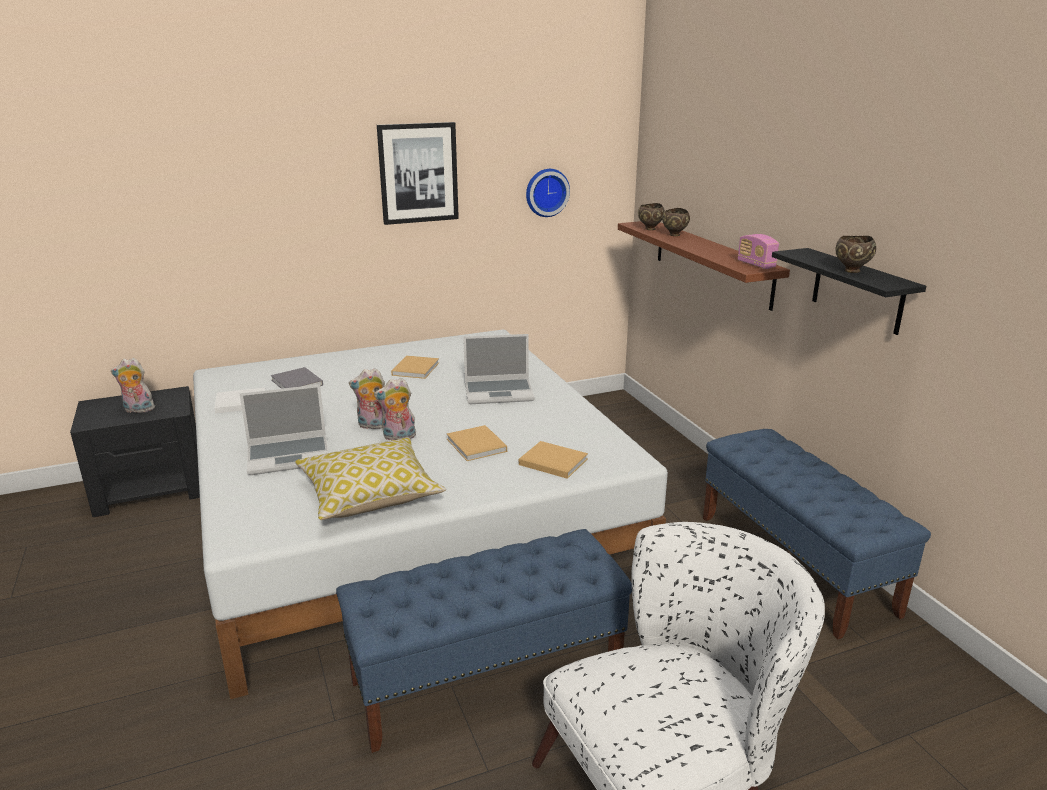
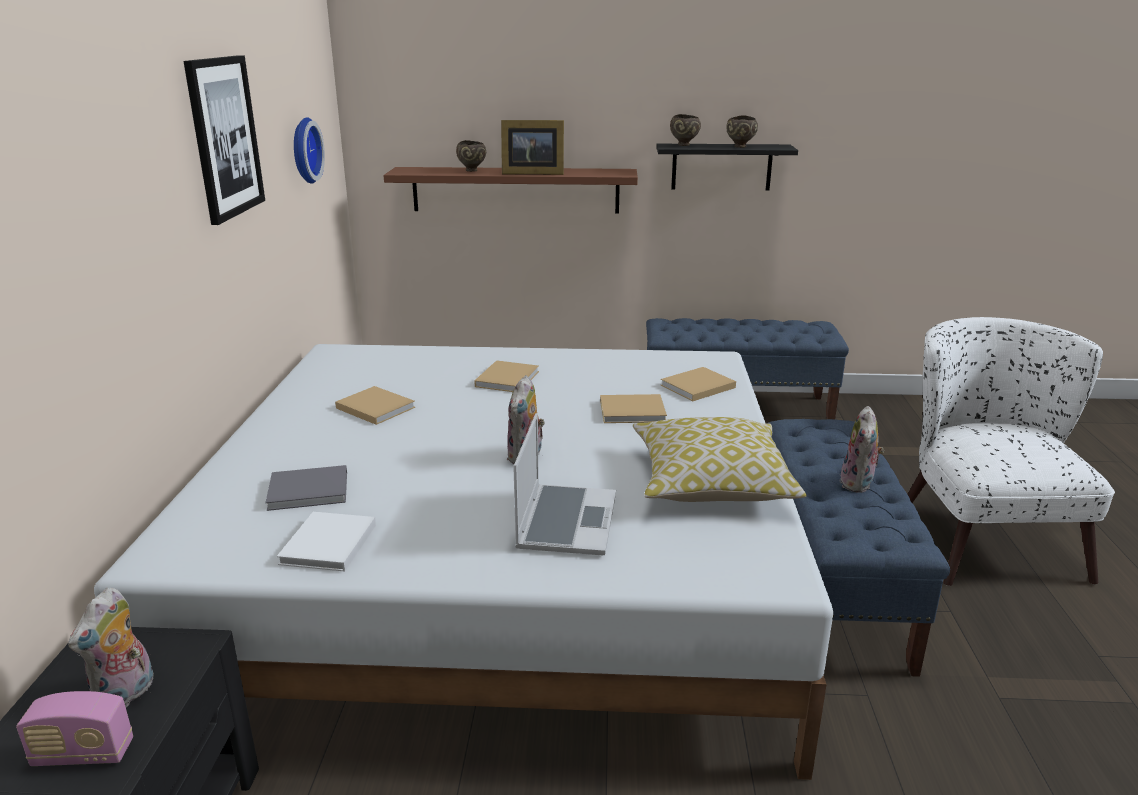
camera: 65 degrees left, 0 degrees up
plush toy [374,378,416,440] -> plush toy moved to [839,406,885,493]
laptop [463,334,535,404] -> beige book [474,360,539,392]
brown bowl [638,203,665,230] -> brown bowl moved to [670,114,701,146]
radio [738,234,779,269] -> radio moved to [16,691,133,766]
none -> picture frame [501,120,564,175]

